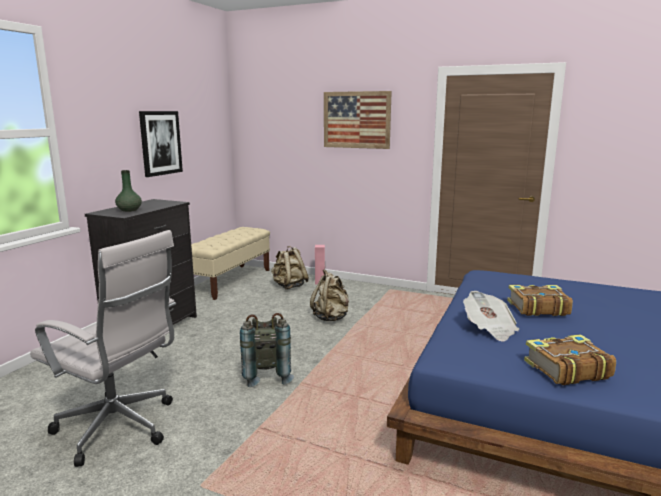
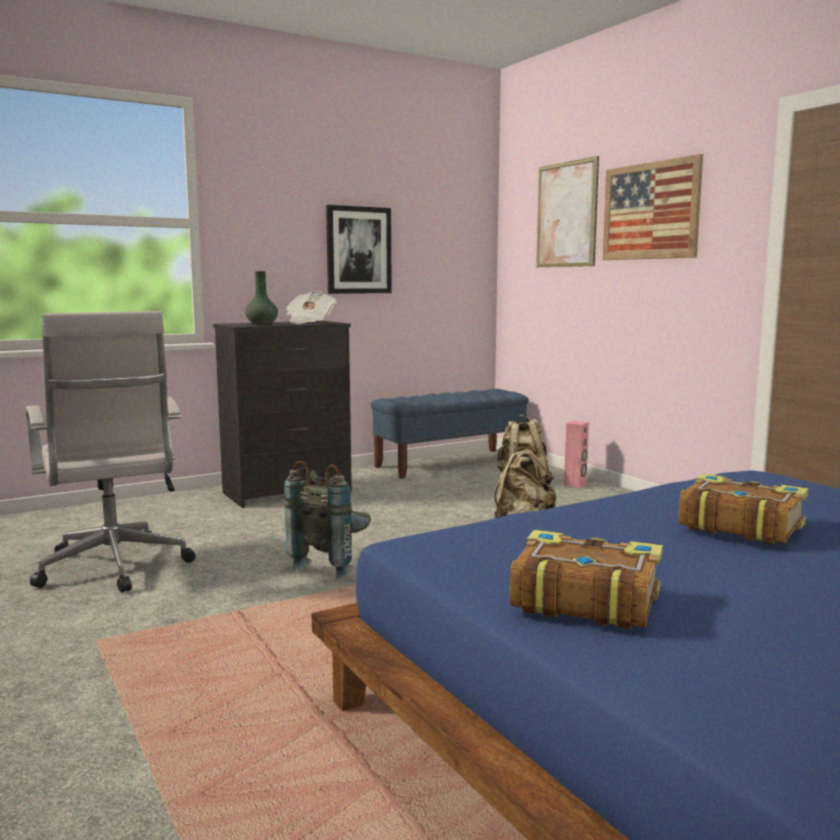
camera: 35 degrees right, 5 degrees down
beige bench [191,227,270,300] -> blue bench [371,389,529,479]
newspaper [463,291,520,342] -> newspaper moved to [286,291,337,324]
none -> picture [536,156,599,267]

